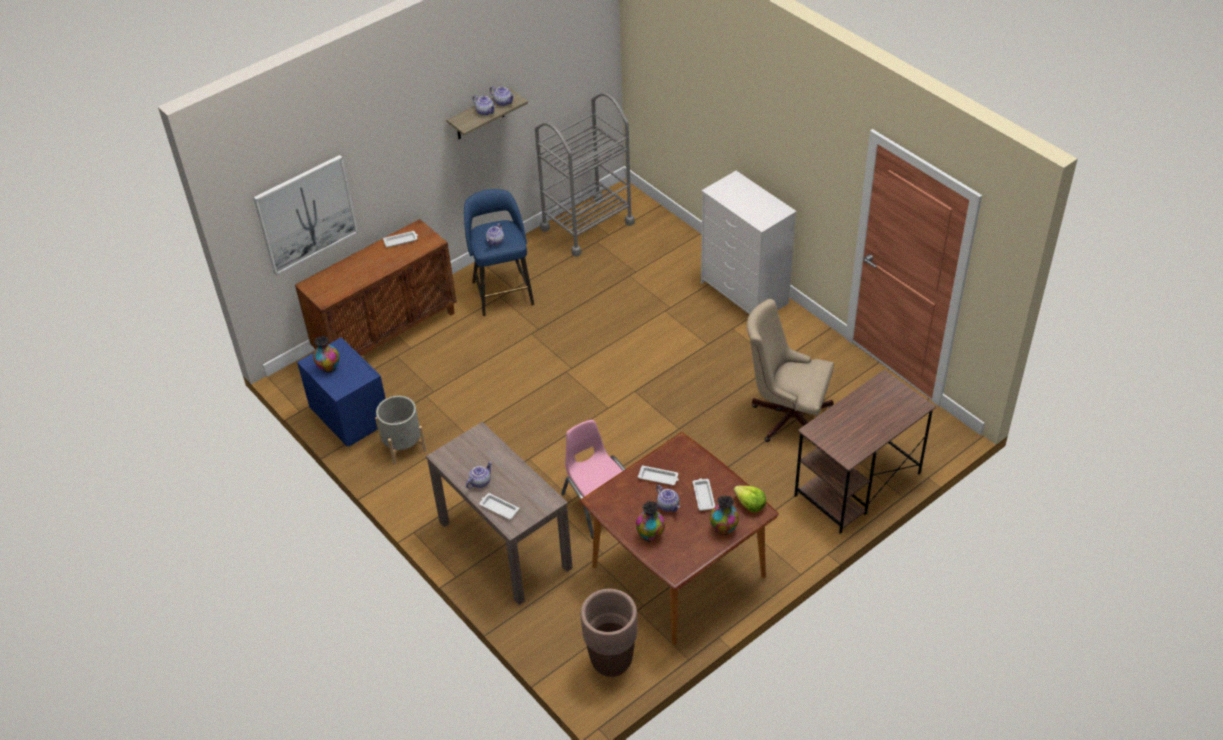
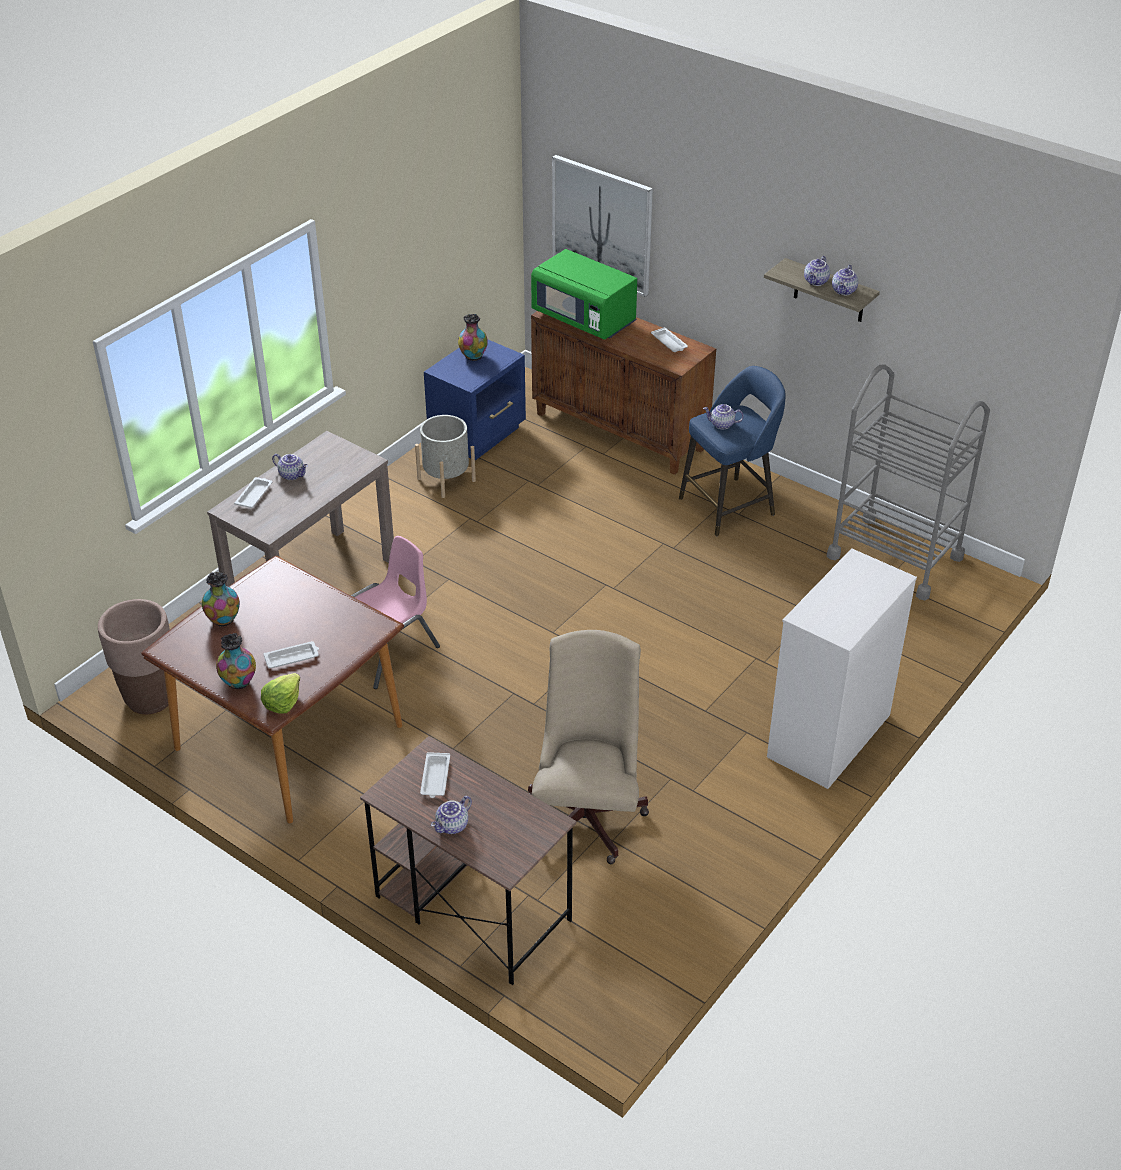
camera: 75 degrees right, 5 degrees down
white tray [638,465,679,485] -> white tray moved to [420,752,450,798]
teapot [656,485,680,512] -> teapot moved to [431,796,472,834]
none -> green microwave [531,249,637,340]

